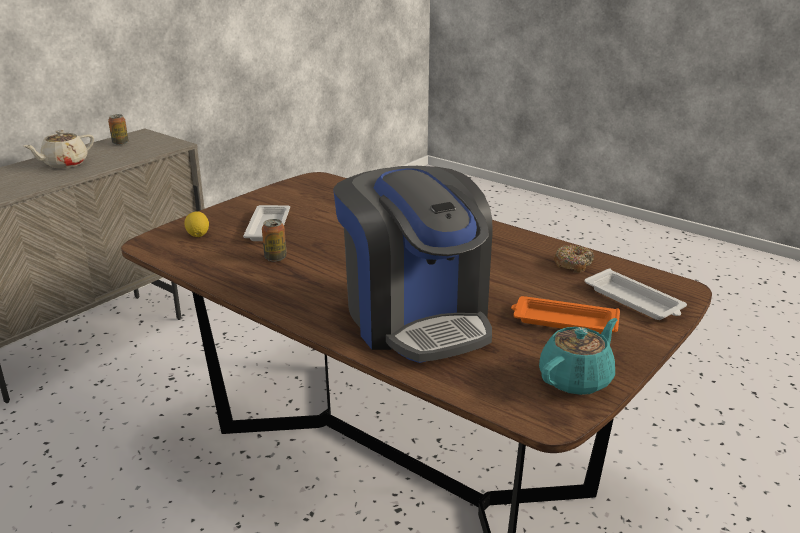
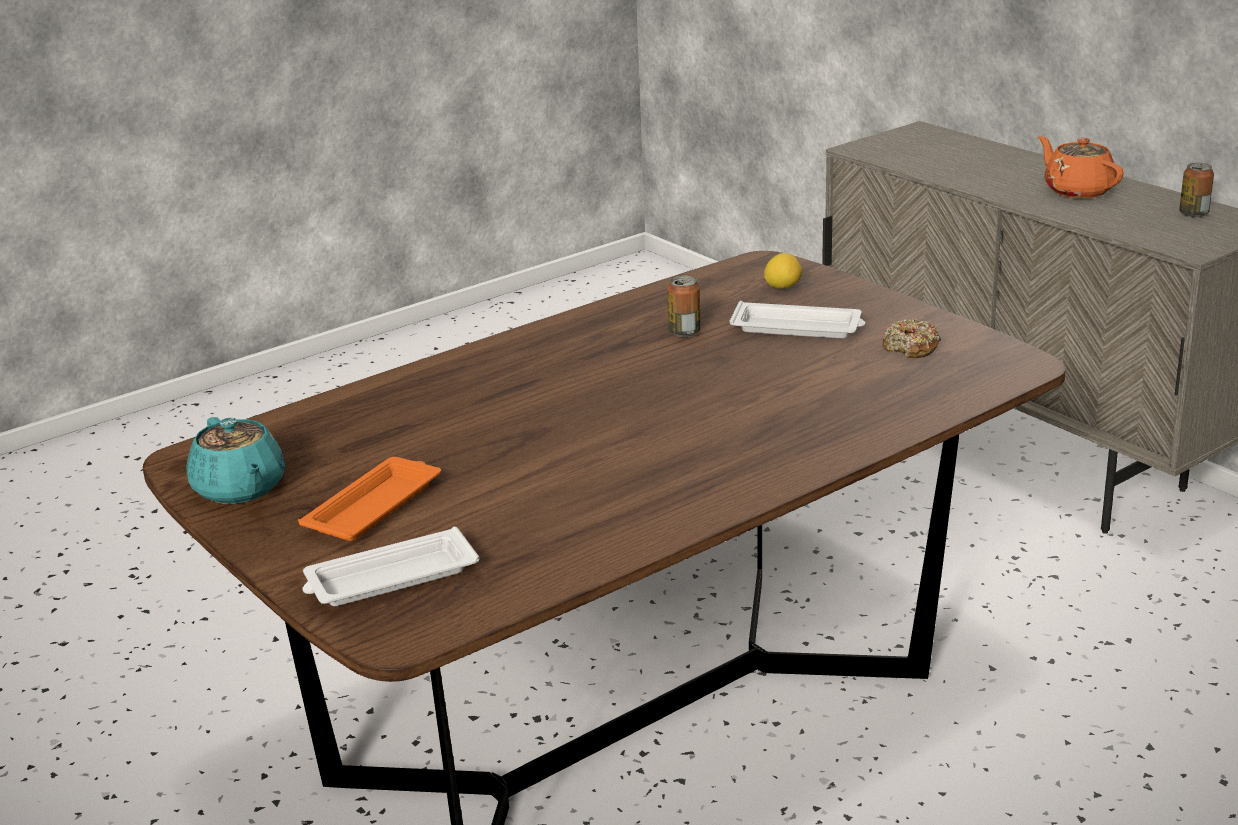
camera: 105 degrees right, 0 degrees up
beige teapot [24,130,94,168] -> orange teapot [1038,136,1124,198]
coffee machine [333,166,493,363] -> none
donut [554,244,594,273] -> donut moved to [883,318,941,358]

